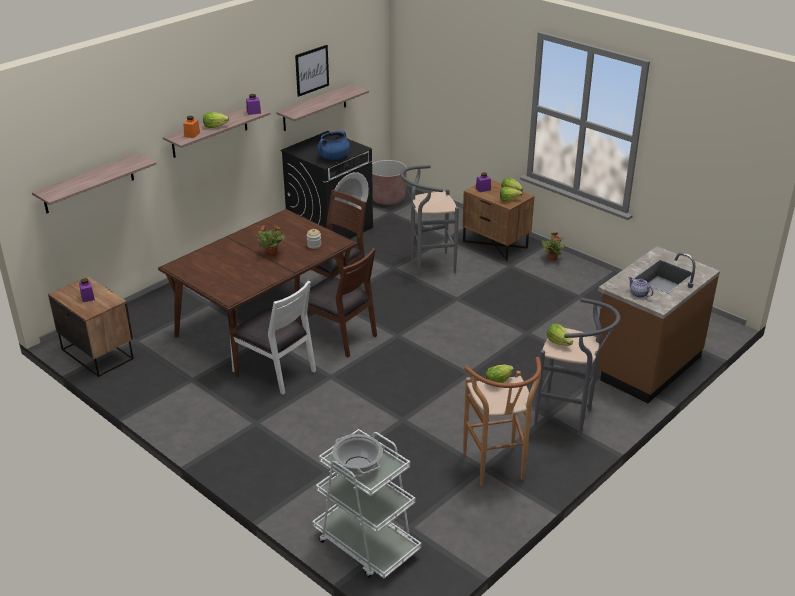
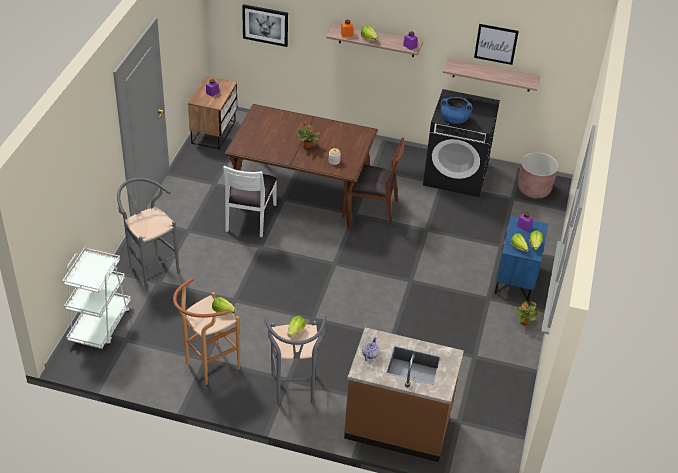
camera: 60 degrees right, 10 degrees up
shelf [32,153,156,213] -> picture [242,4,288,47]
brown chair [297,248,377,357] -> none
cooking pot [332,434,383,475] -> none
grey stool [400,165,459,275] -> grey stool moved to [117,178,179,290]
brown nightstand [462,180,534,261] -> blue nightstand [494,216,548,301]

